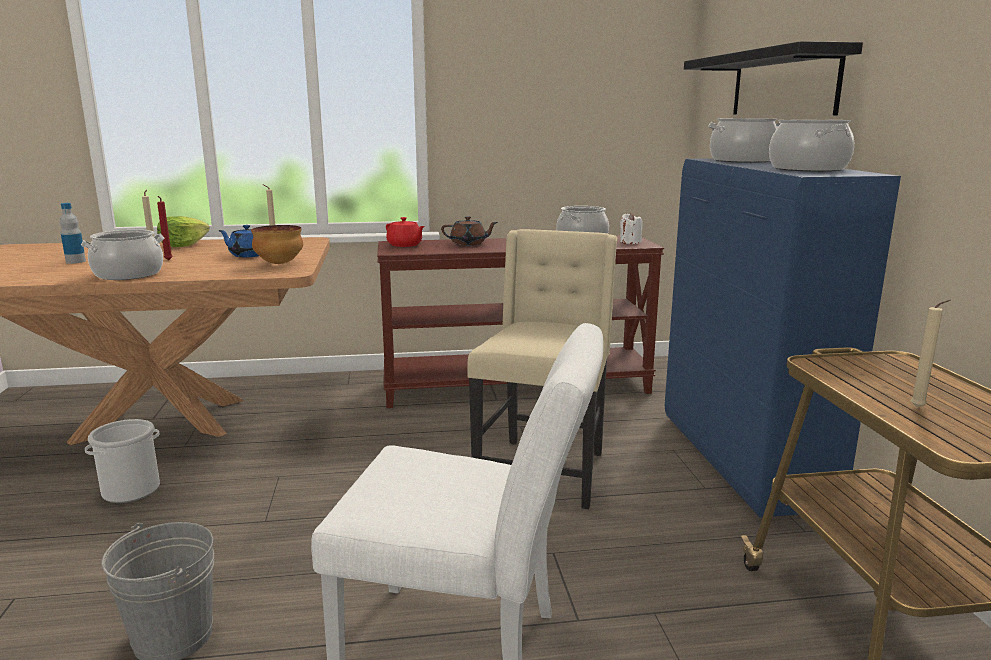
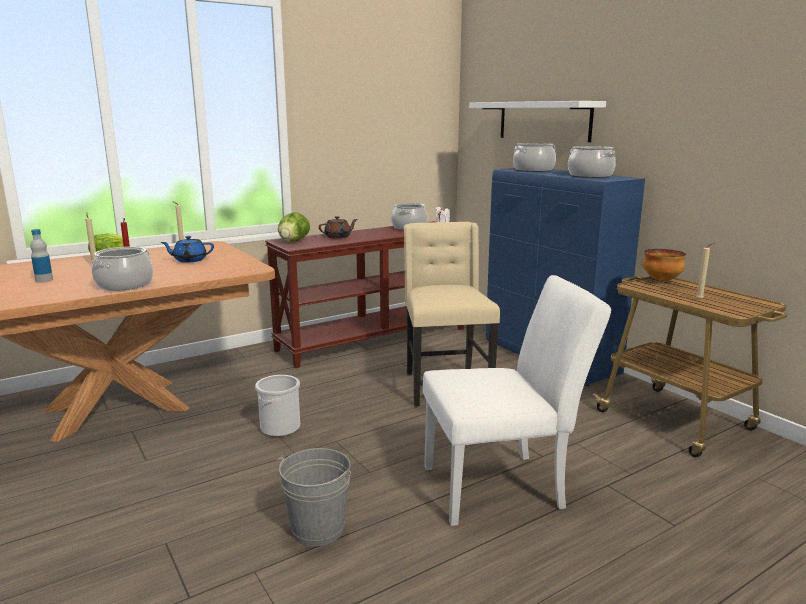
camera: 25 degrees left, 0 degrees up
bucket [85,419,160,503] -> bucket moved to [255,375,300,437]
bowl [251,225,303,264] -> bowl moved to [643,249,686,281]
red teapot [386,217,425,247] -> lettuce [278,212,310,242]
black shelf [684,41,863,115] -> white shelf [469,101,606,142]

